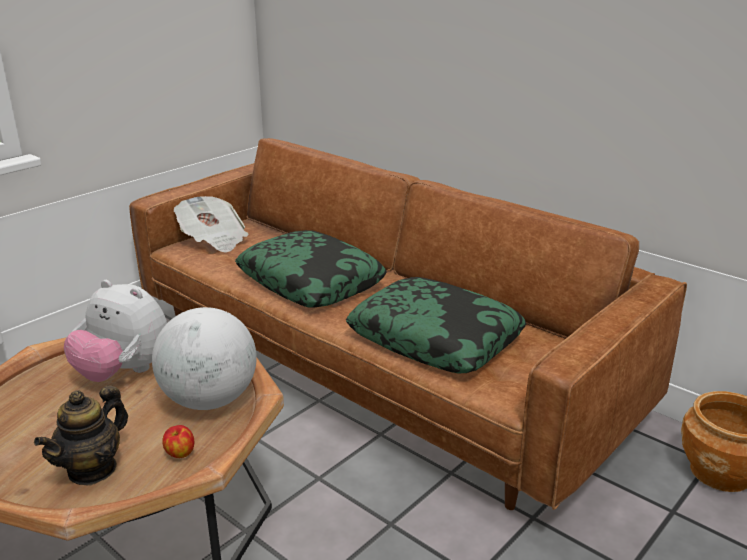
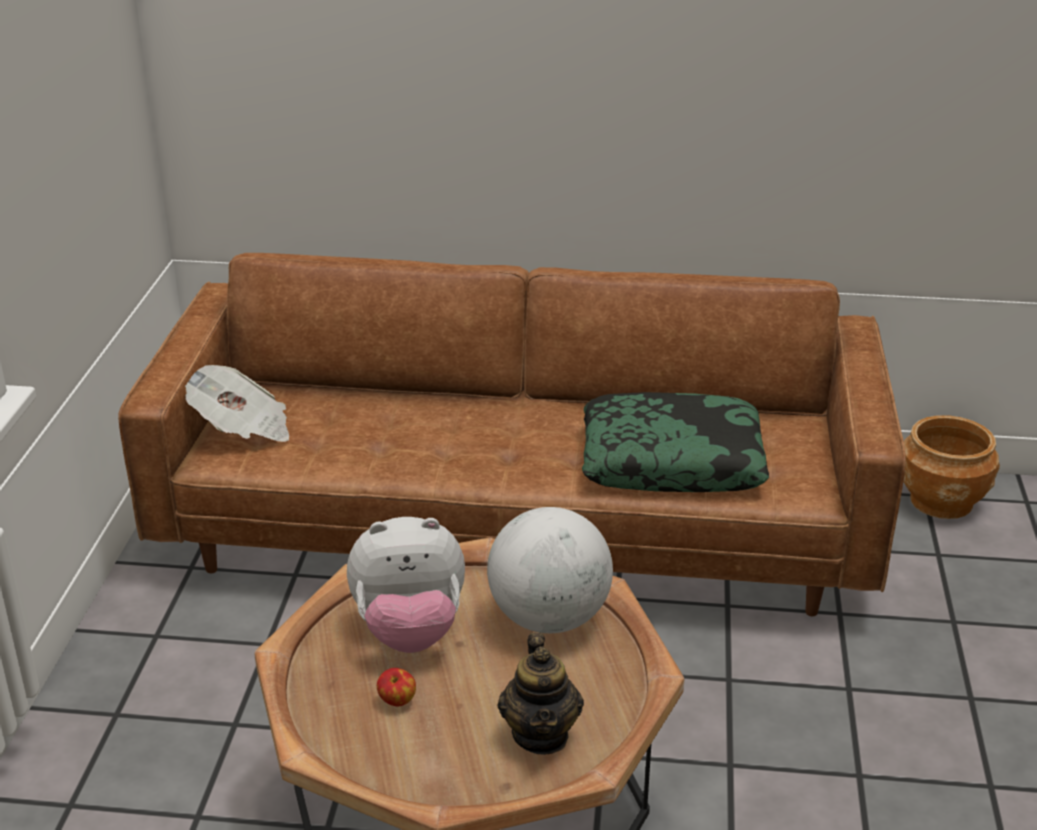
camera: 35 degrees left, 5 degrees up
apple [162,425,194,458] -> apple moved to [377,668,416,706]
pillow [235,230,387,308] -> none

